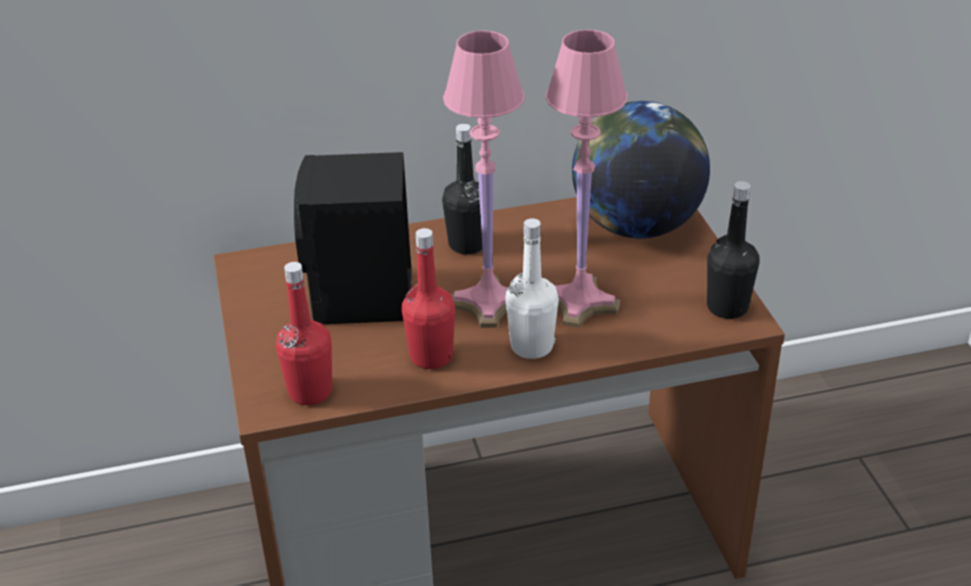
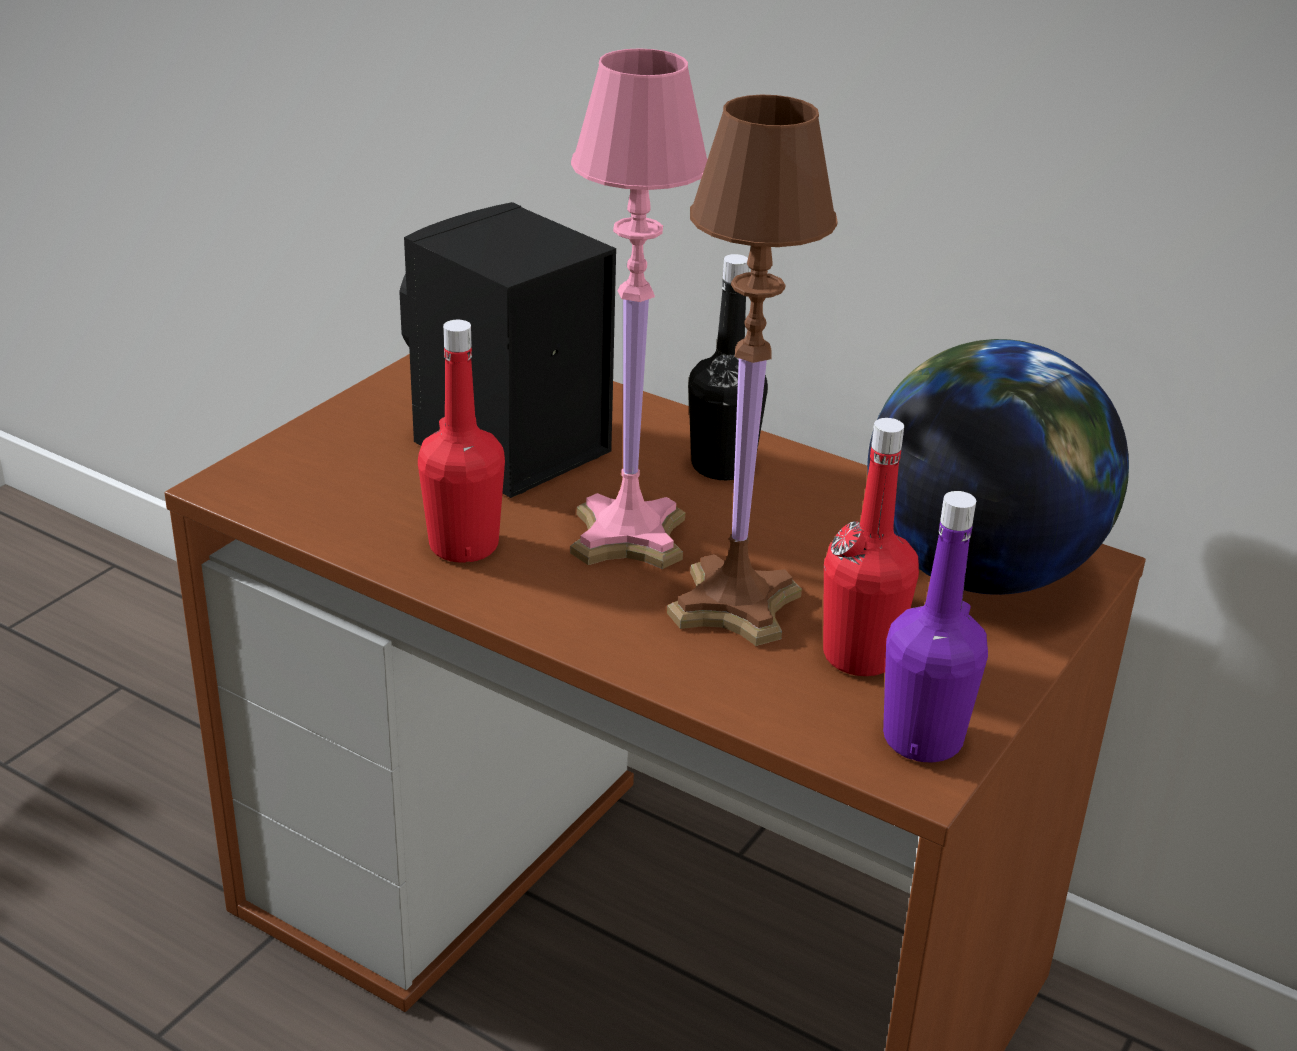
camera: 45 degrees right, 5 degrees down
red bottle [276,262,332,405] -> red bottle moved to [823,418,919,676]
white bottle [505,218,559,359] -> none
pink table lamp [546,30,628,328] -> brown table lamp [667,95,838,646]
black bottle [707,181,760,319] -> purple bottle [883,491,988,763]

